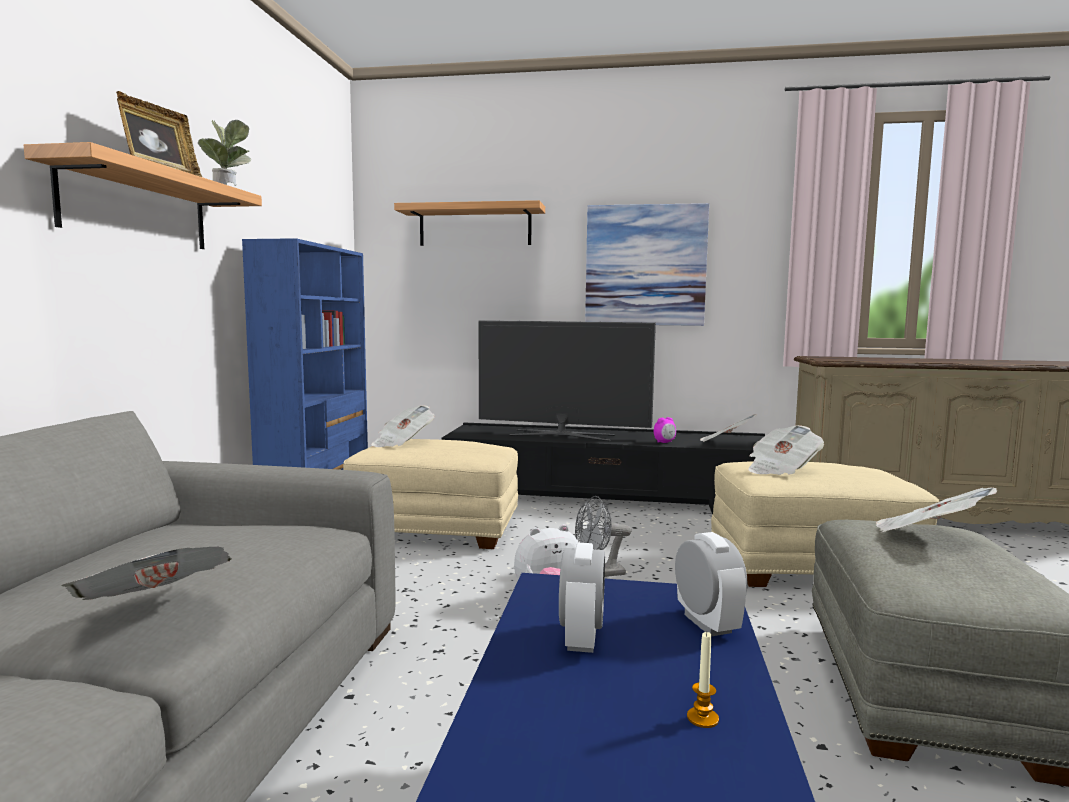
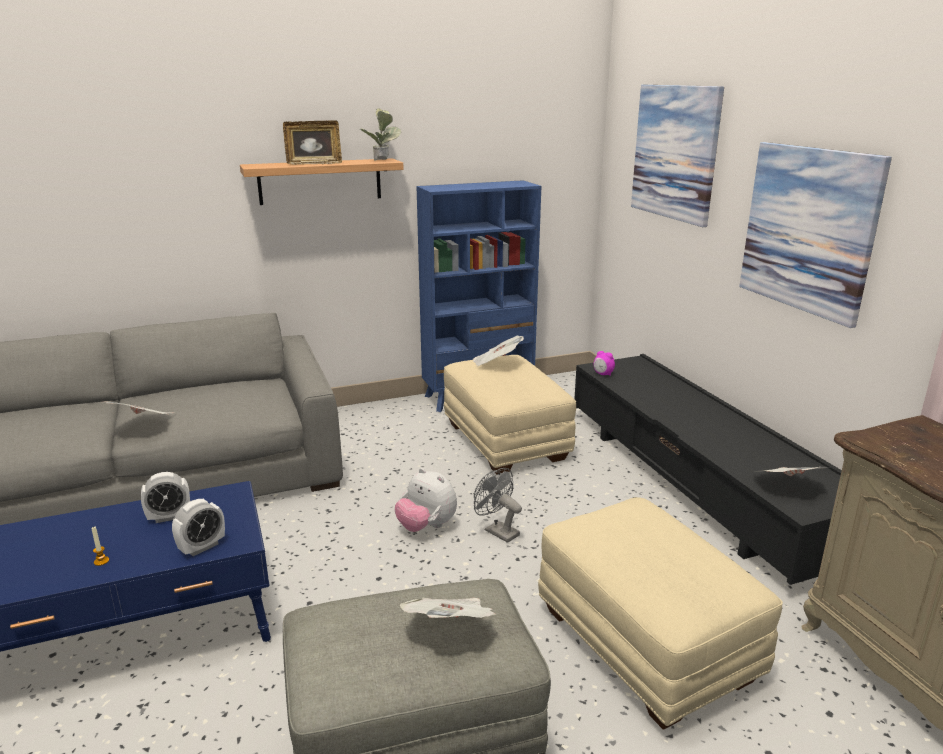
camera: 60 degrees right, 15 degrees up
shelf [394,200,545,246] -> picture [631,85,724,227]
television [479,320,656,441] -> none
alarm clock [654,417,676,443] -> alarm clock moved to [594,351,615,376]
newspaper [748,425,824,475] -> none

